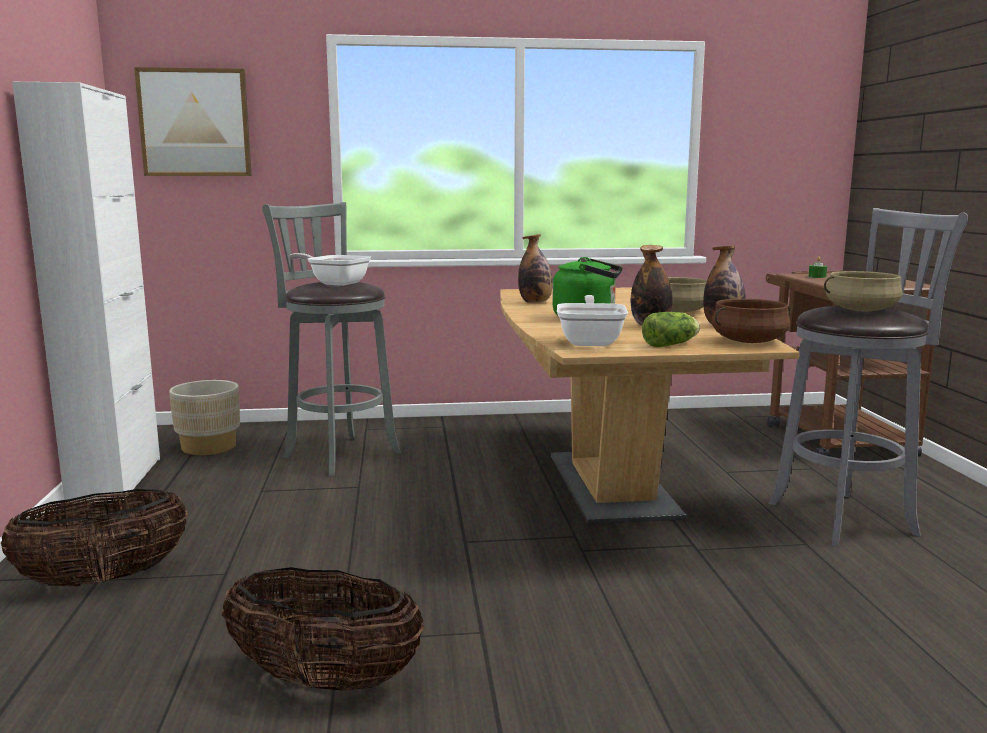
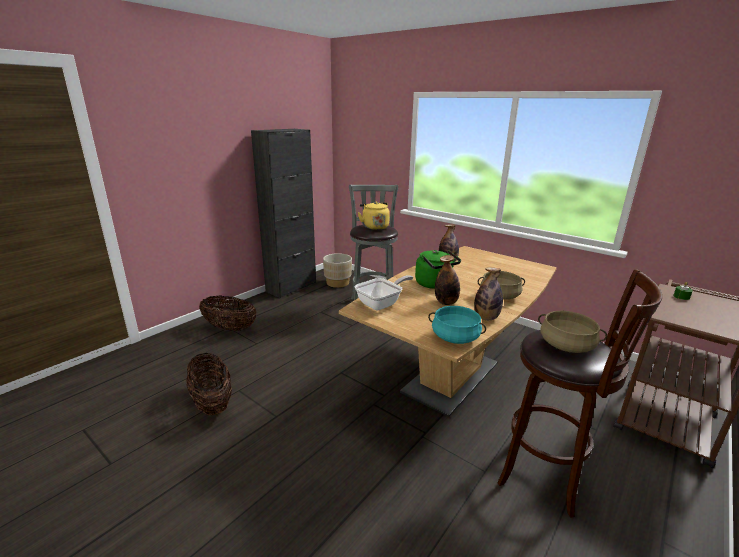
camera: 45 degrees right, 10 degrees up
white cabinet [12,82,160,504] -> black cabinet [251,129,316,298]
picture [134,67,252,176] -> none
frying pan [289,253,371,286] -> yellow kettle [358,202,390,230]
lettuce [642,312,700,347] -> none
brown cooking pot [711,299,791,343] -> turquoise cooking pot [428,306,486,344]
grey stool [769,208,968,547] -> brown stool [497,269,662,518]

